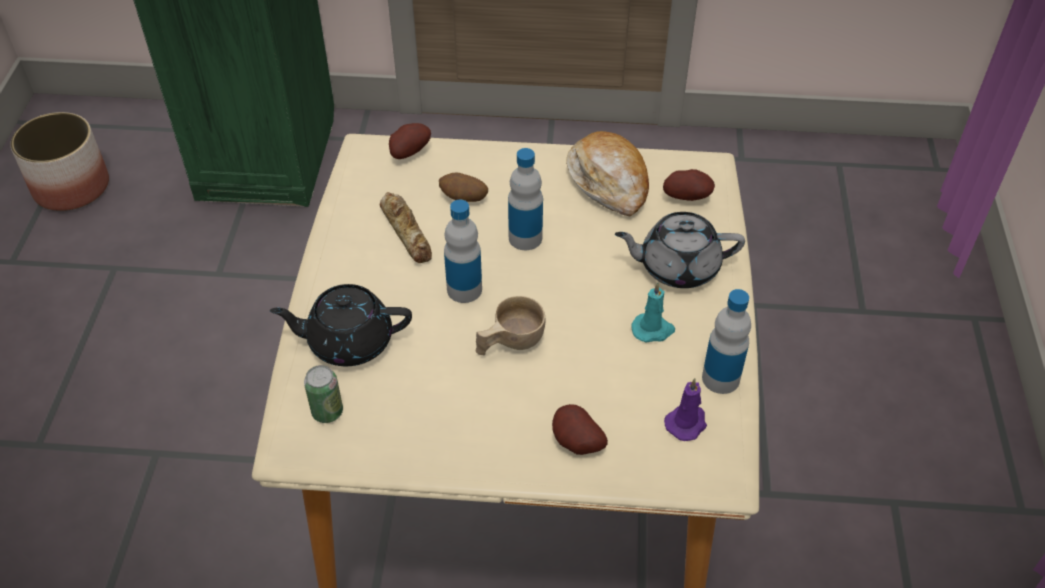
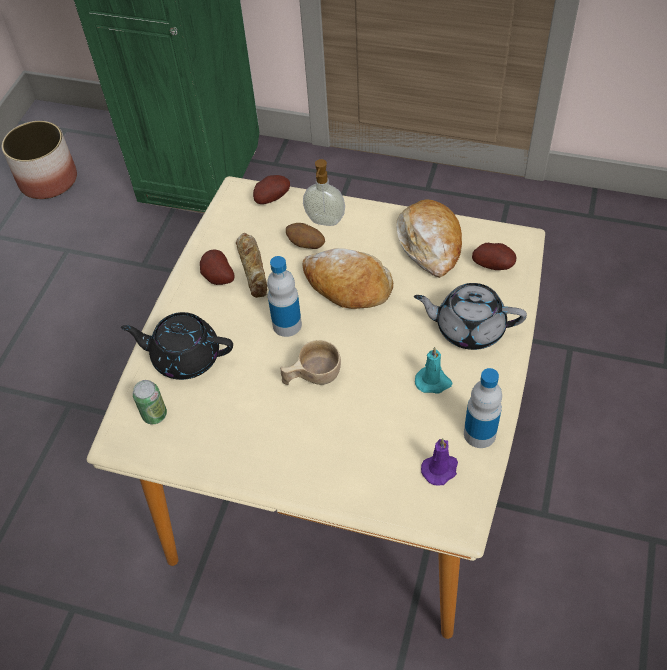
camera: 15 degrees right, 5 degrees up
bottle [508,148,543,250] -> bread [303,248,393,309]
potato [552,404,608,455] -> potato moved to [200,250,235,285]
none -> soap dispenser [303,159,345,226]

